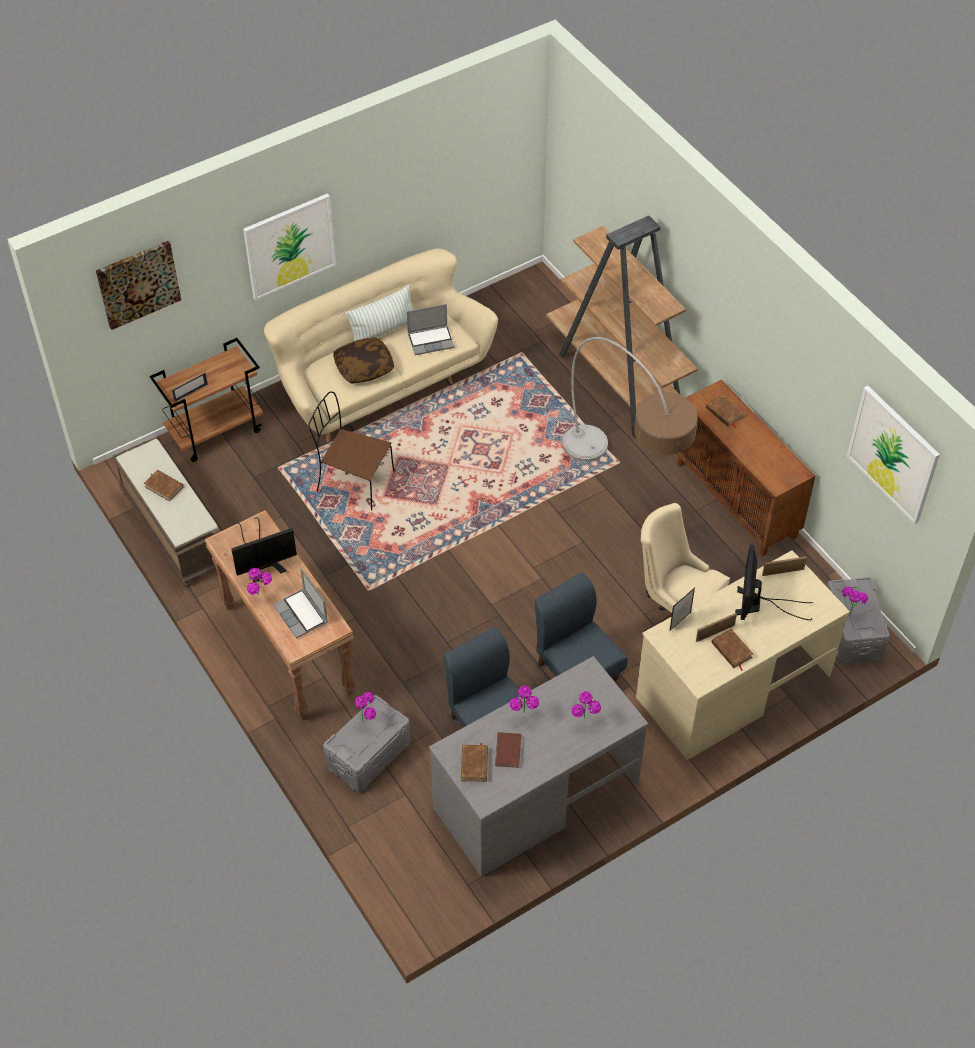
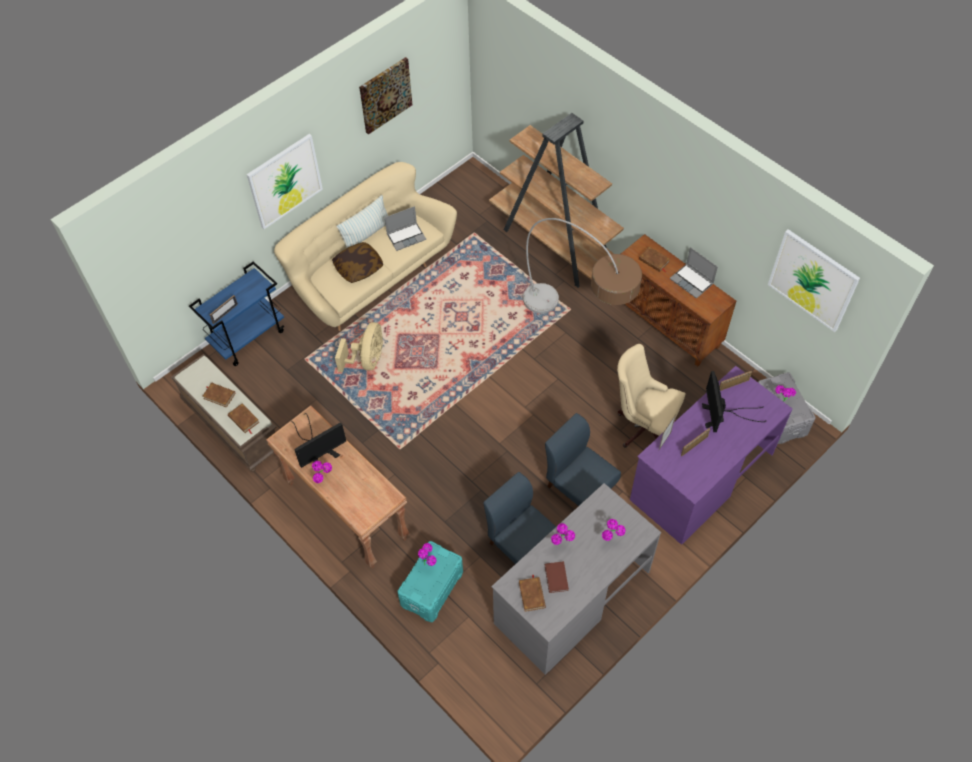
camera: 10 degrees left, 5 degrees up
picture [96,241,181,330] -> picture moved to [359,57,412,134]
brown cart [150,338,263,462] -> blue cart [189,261,284,366]
laptop [273,568,328,639] -> laptop moved to [670,247,718,299]
brown chair [309,391,394,511] -> beige fan [335,322,383,373]
grey storage box [323,695,411,793] -> turquoise storage box [397,541,463,622]
beige desk [636,550,850,760] -> purple desk [630,366,793,545]
brown book [712,629,753,671] -> brown book moved to [228,404,259,434]

